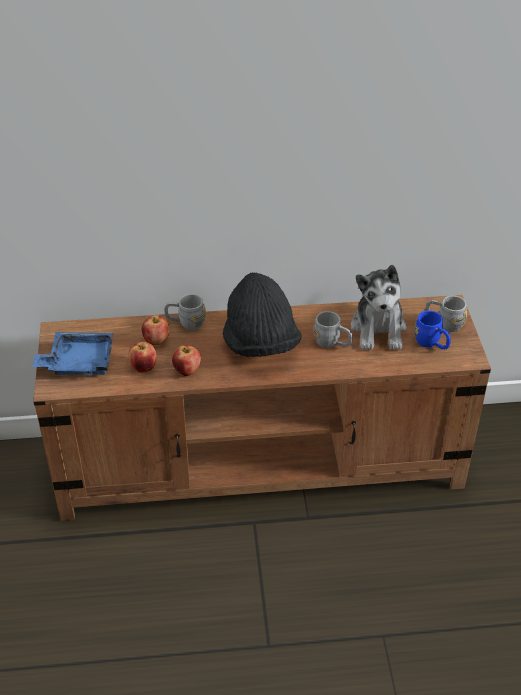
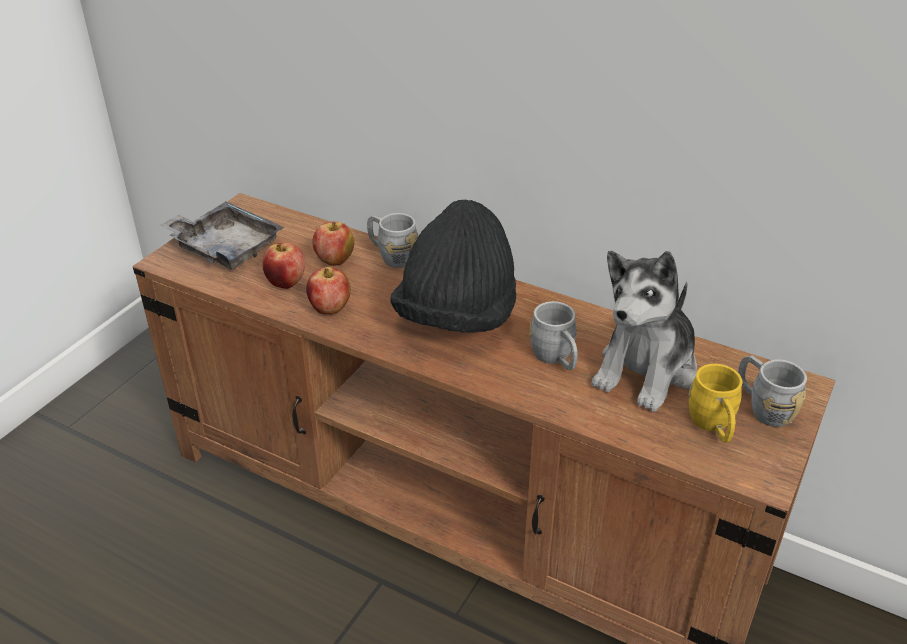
camera: 35 degrees right, 5 degrees down
blue tray [32,332,113,376] -> grey tray [159,201,284,270]
blue mug [414,311,451,349] -> yellow mug [688,364,742,442]

